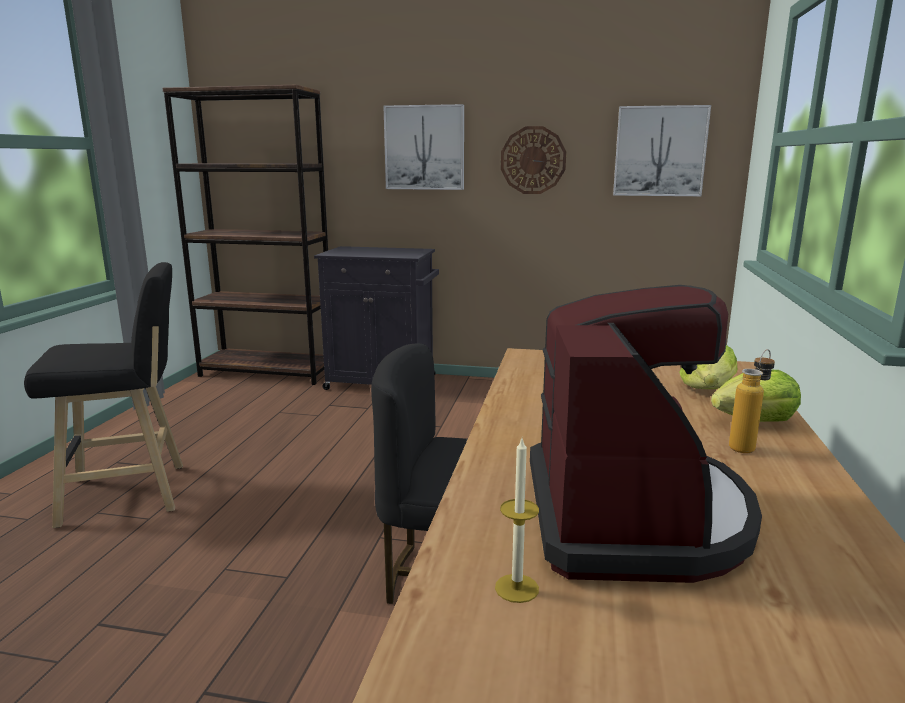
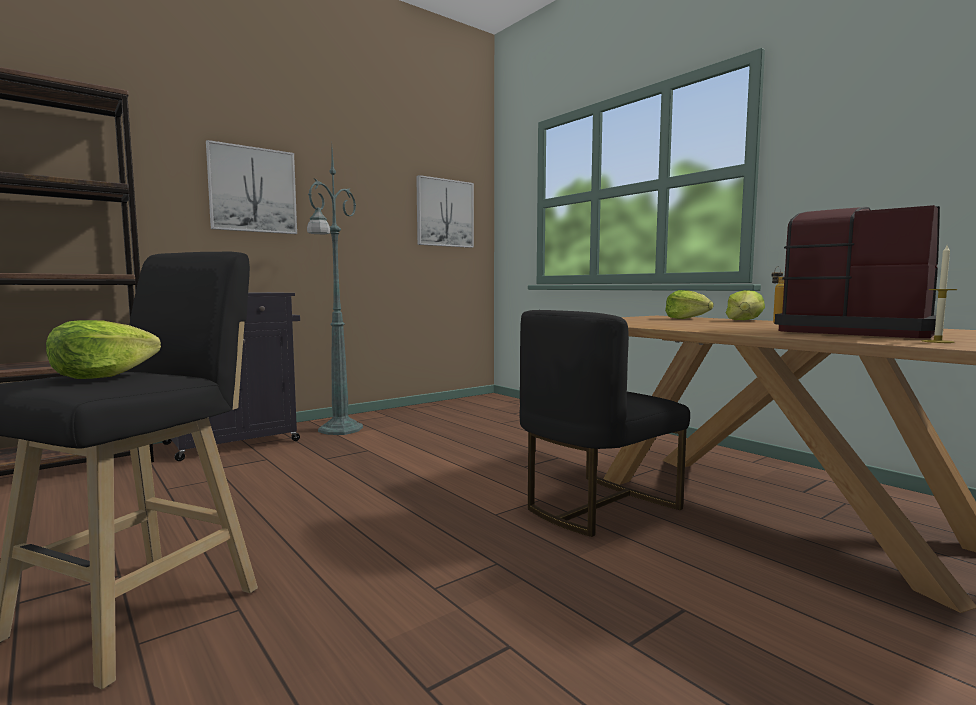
camera: 50 degrees left, 10 degrees down
wall clock [501,126,566,194] -> none
none -> lettuce [46,320,161,379]
none -> green floor lamp [307,149,363,435]

